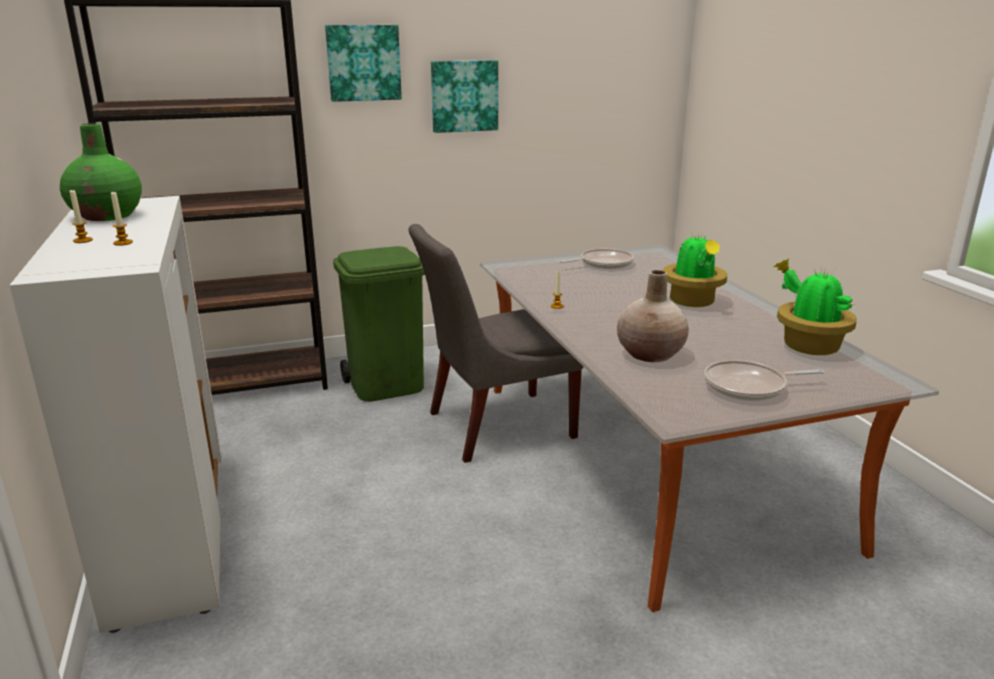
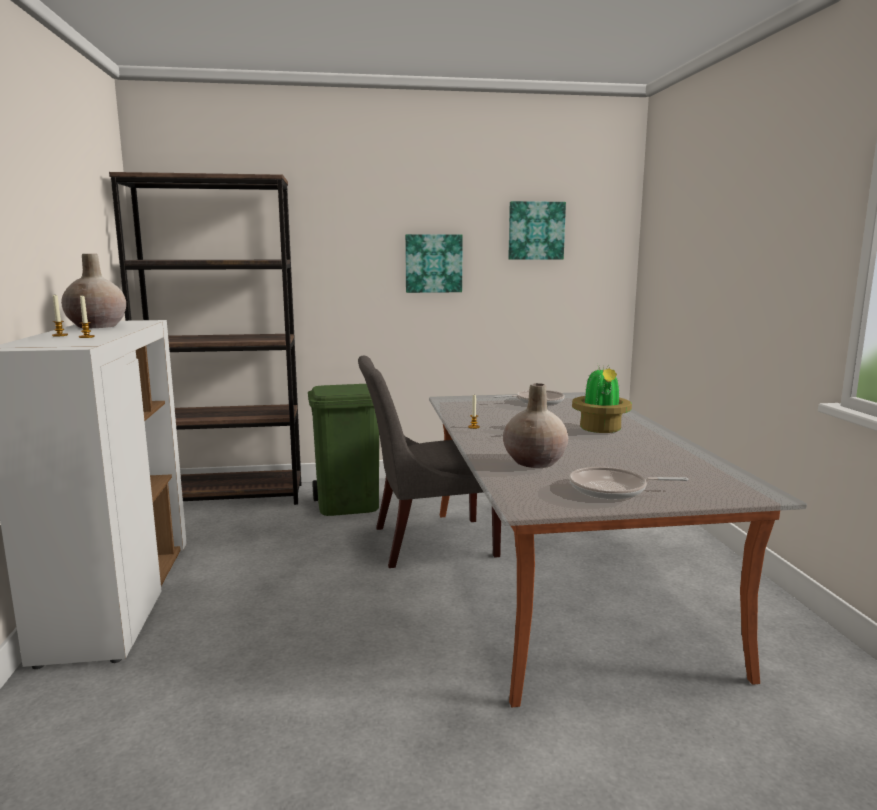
camera: 10 degrees right, 10 degrees down
green vase [60,123,142,221] -> beige vase [61,254,126,328]
picture [325,25,402,102] -> picture moved to [508,201,566,260]
potted plant [773,258,857,355] -> none

